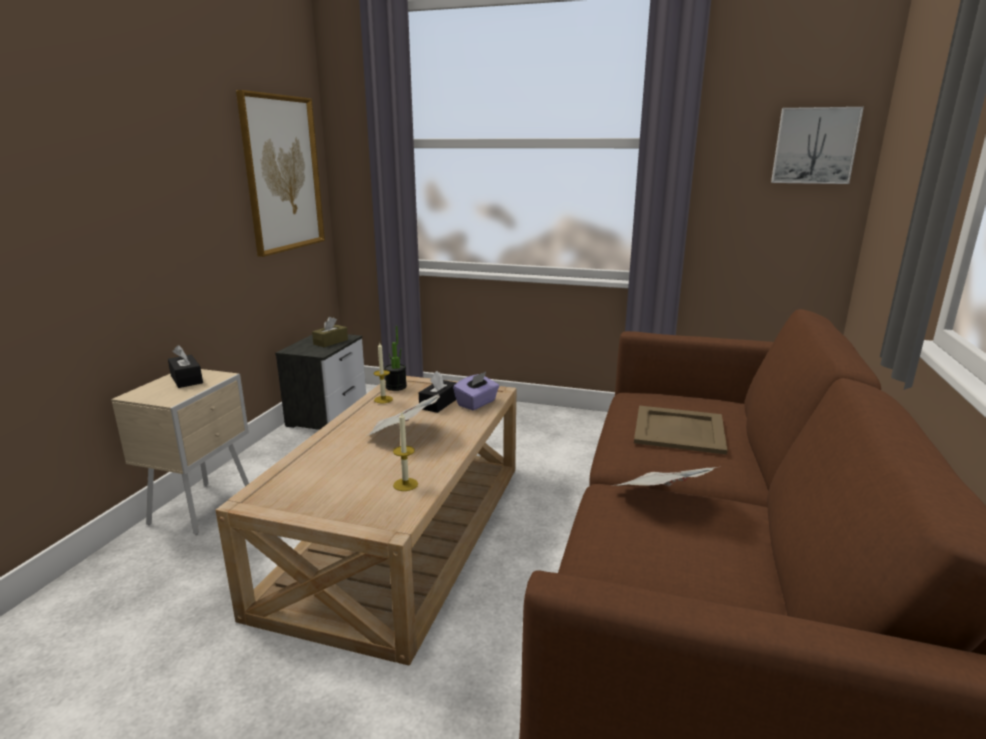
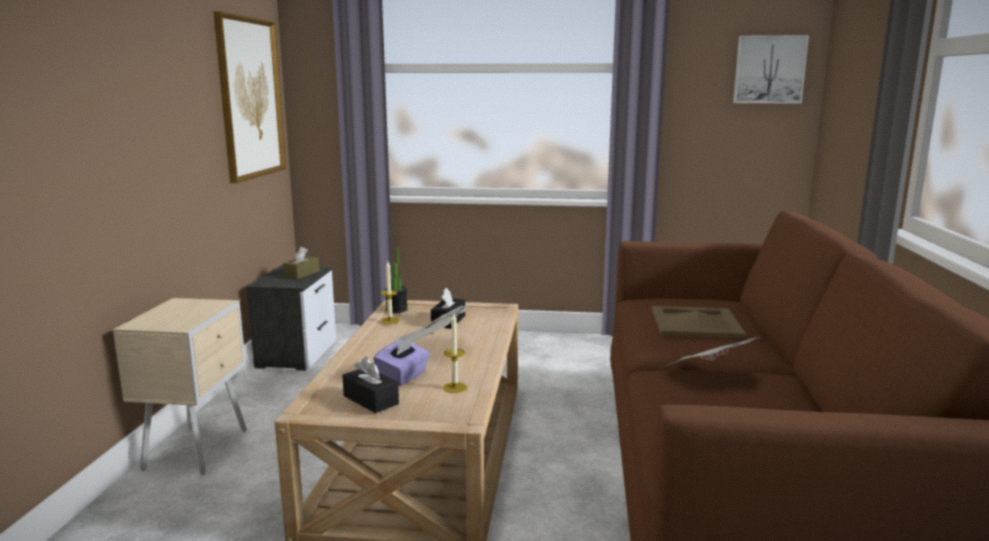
camera: 10 degrees left, 5 degrees down
black tissue box [168,345,203,388] -> black tissue box moved to [342,357,399,413]
purple tissue box [453,371,499,410] -> purple tissue box moved to [374,336,430,386]

